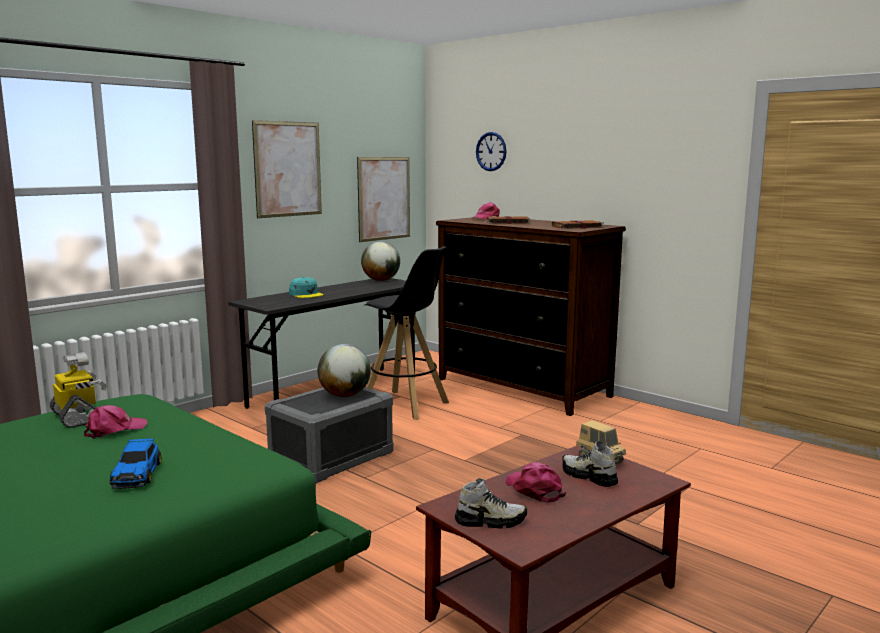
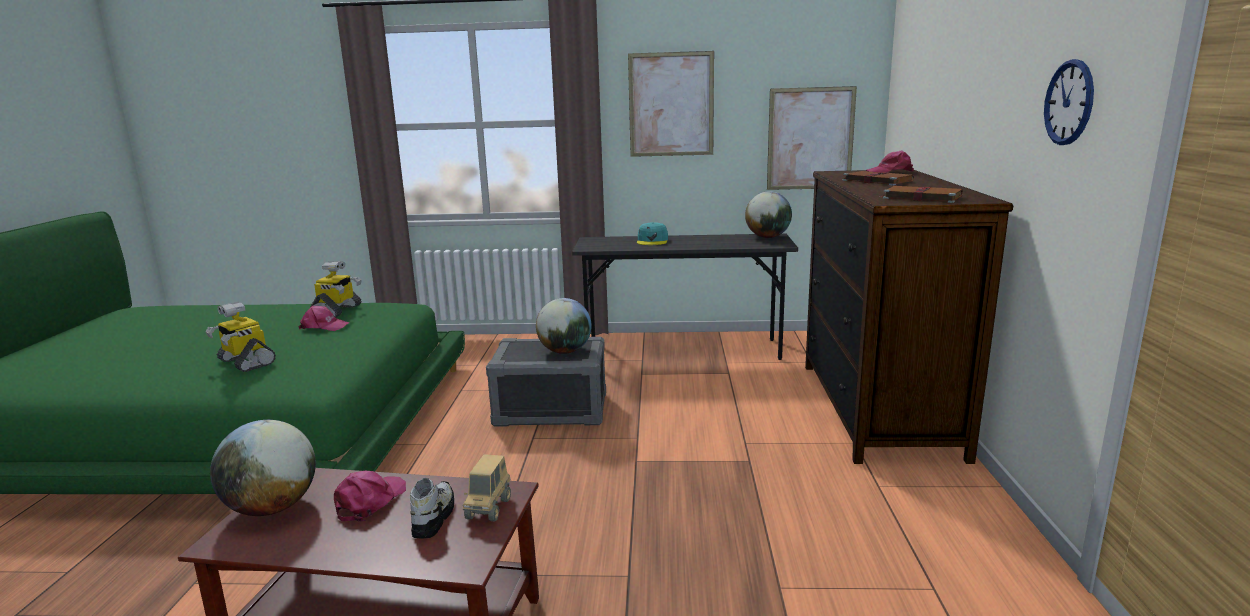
camera: 50 degrees right, 5 degrees up
toy car [110,438,161,489] -> toy robot [205,301,276,372]
black stool [364,246,449,420] -> none
shoe [455,478,527,529] -> globe [210,420,316,516]
wall clock [476,132,507,171] -> wall clock moved to [1044,59,1094,145]

